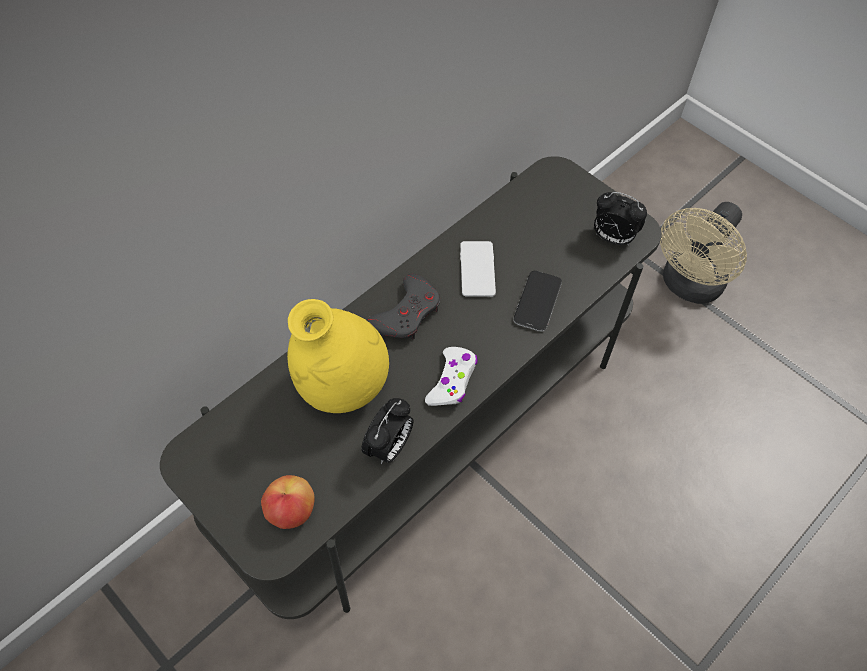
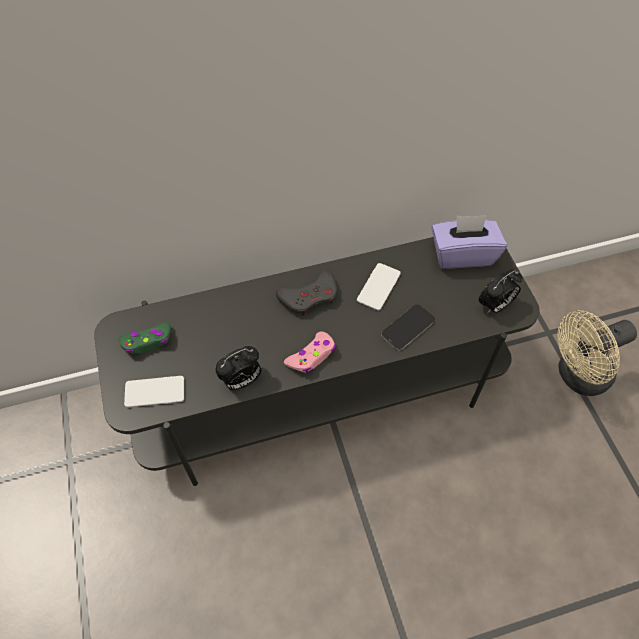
camera: 30 degrees right, 0 degrees up
apple [261,475,315,529] -> phone [124,376,184,407]
yellow vase [287,299,389,413] -> none
white game controller [425,347,478,406] -> pink game controller [284,332,336,373]
alarm clock [594,192,647,246] -> alarm clock turned 90 degrees counterclockwise [478,269,523,314]
none -> green game controller [118,322,171,355]
none -> purple tissue box [431,215,507,269]

